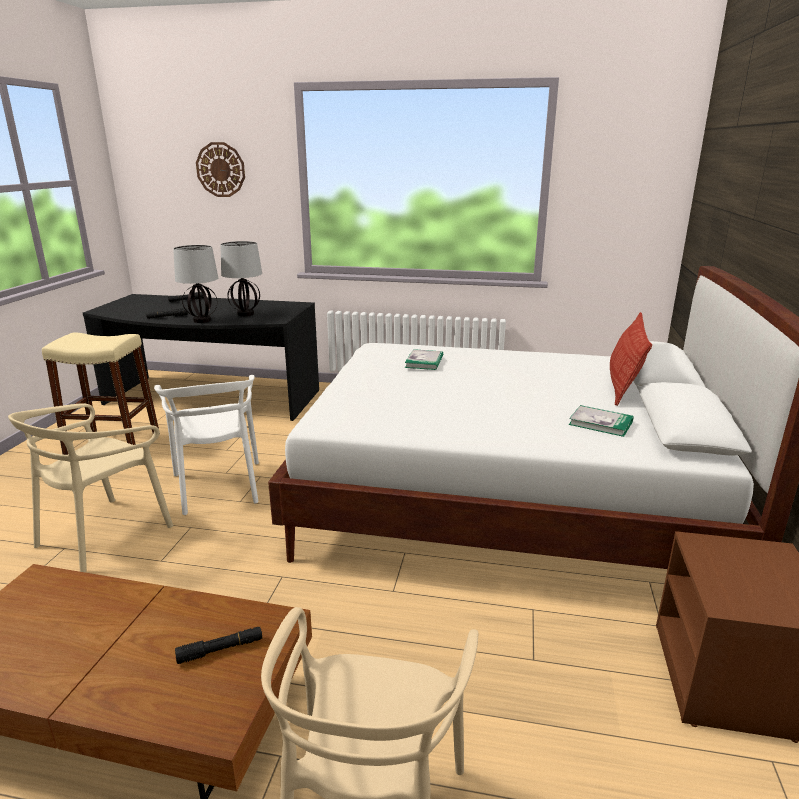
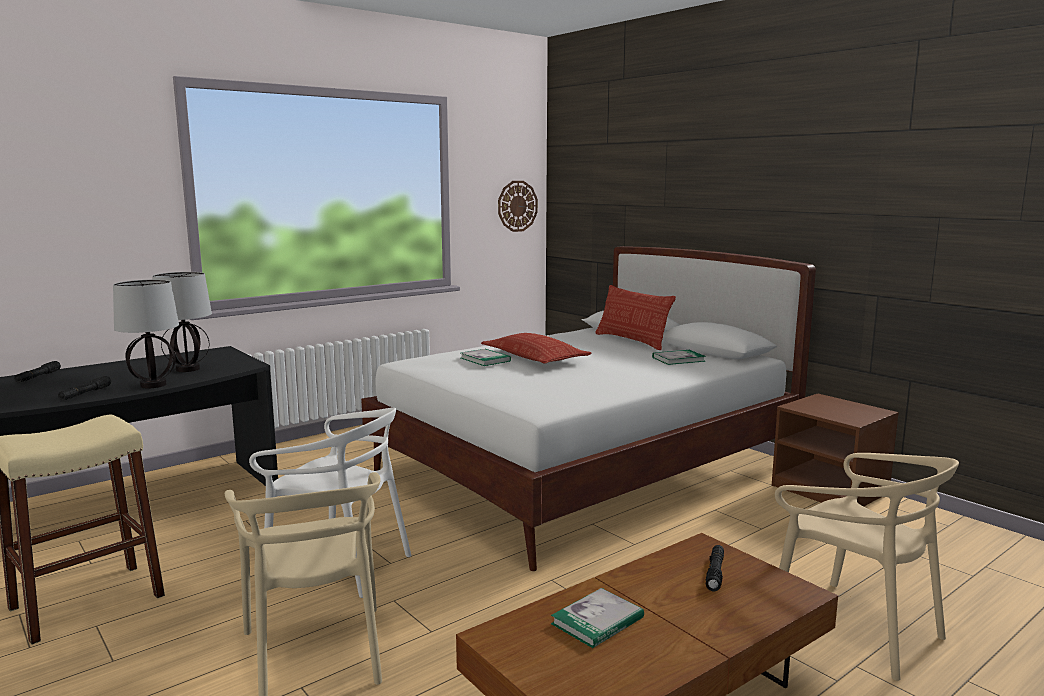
camera: 50 degrees left, 10 degrees down
wall clock [196,142,245,197] -> wall clock moved to [498,181,538,232]
none -> pillow [481,333,591,364]
none -> book [551,588,644,648]

